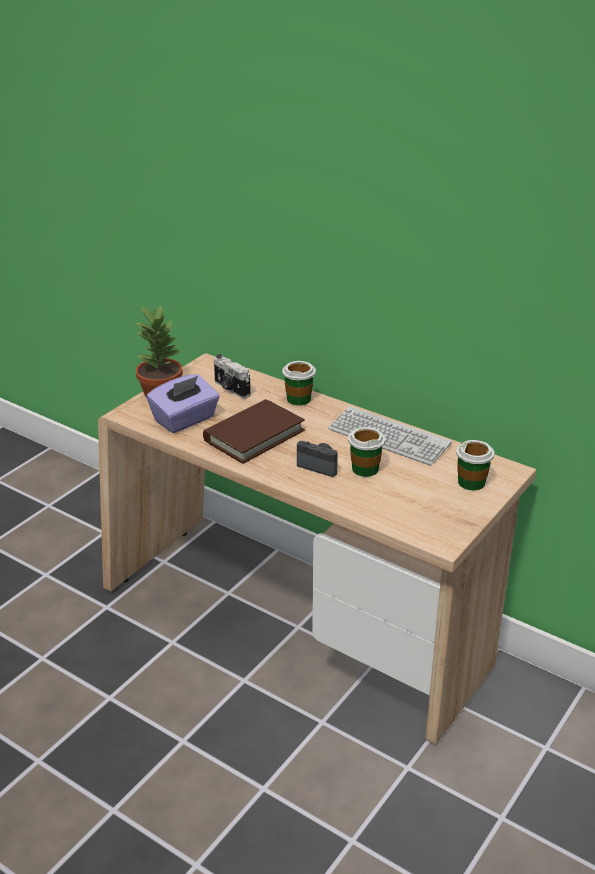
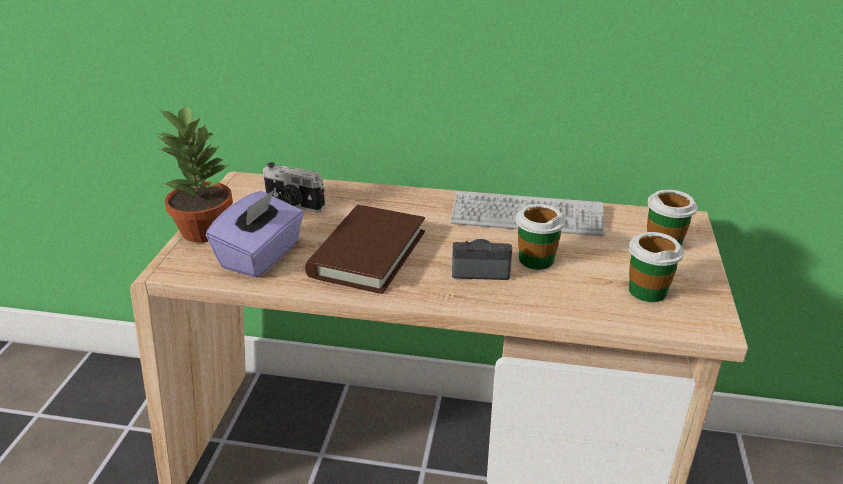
camera: 25 degrees left, 0 degrees up
cup [282,361,316,406] -> cup moved to [629,232,684,302]

